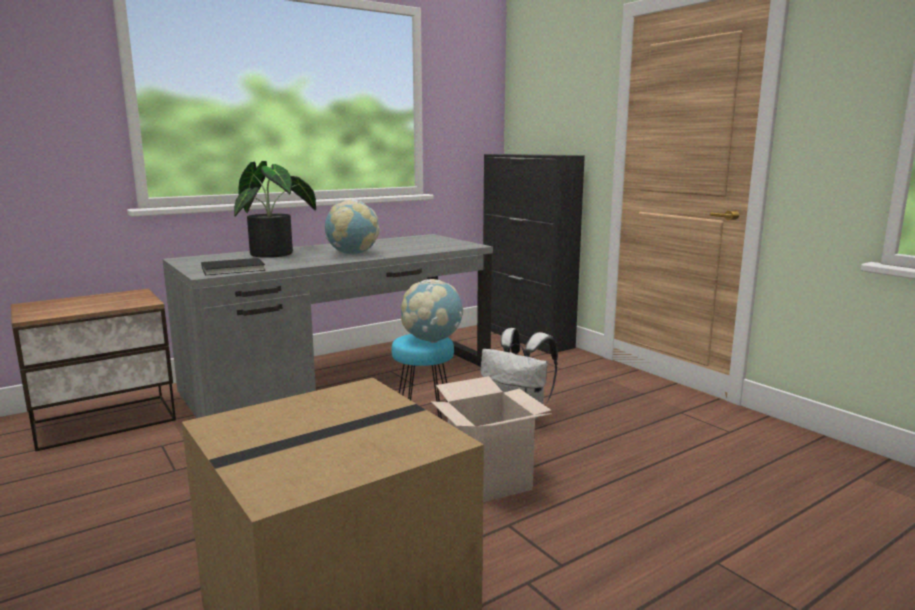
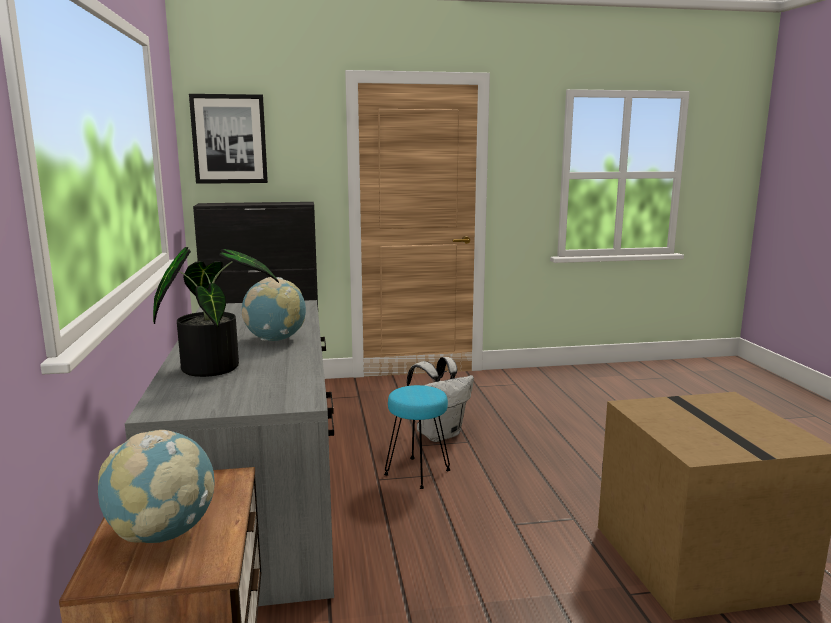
camera: 65 degrees left, 0 degrees up
black book [201,258,265,275] -> none
globe [401,279,463,343] -> globe moved to [98,430,215,543]
cardboard box [431,376,552,502] -> none
none -> picture [189,94,268,184]

